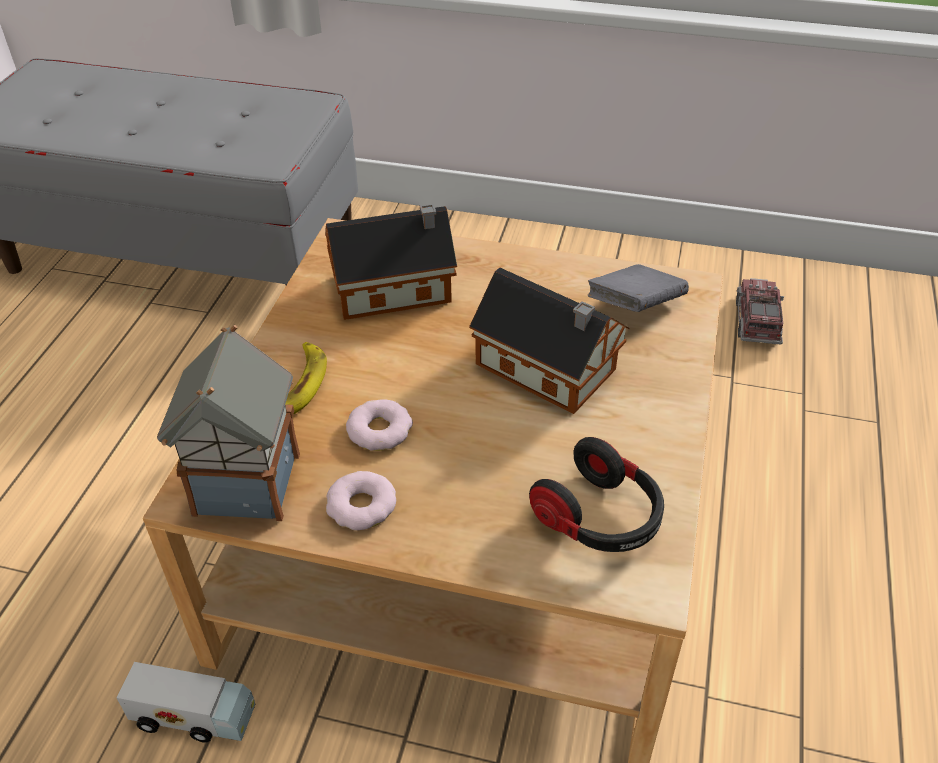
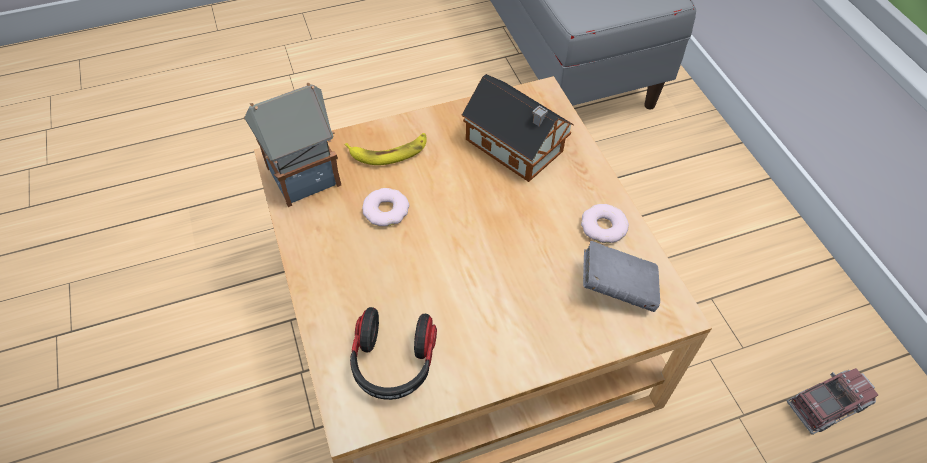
camera: 55 degrees right, 10 degrees up
toy truck [117,662,255,742] -> none
donut [326,471,396,531] -> donut moved to [581,204,629,243]
toy house [469,268,630,414] -> none

